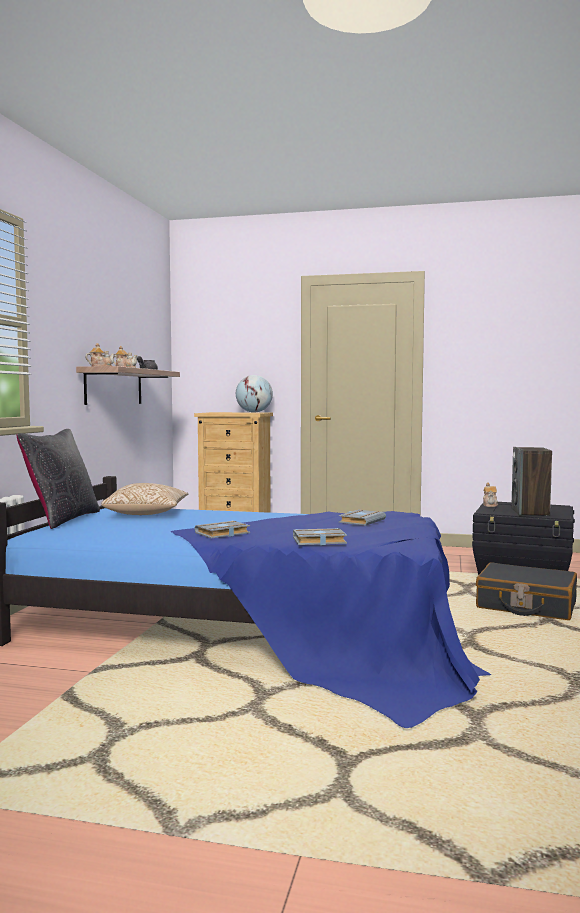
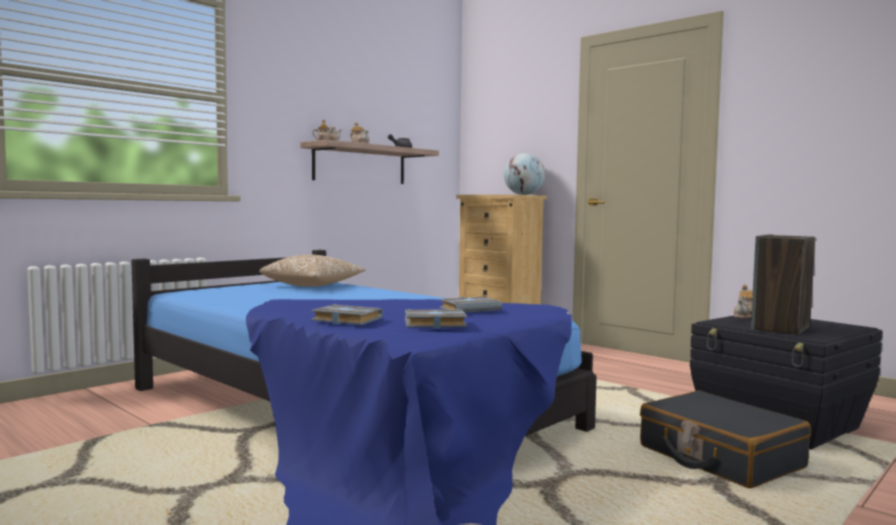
camera: 30 degrees right, 0 degrees up
black pillow [17,429,100,529] -> none
grey book [194,521,250,538] -> grey book moved to [405,309,467,329]

